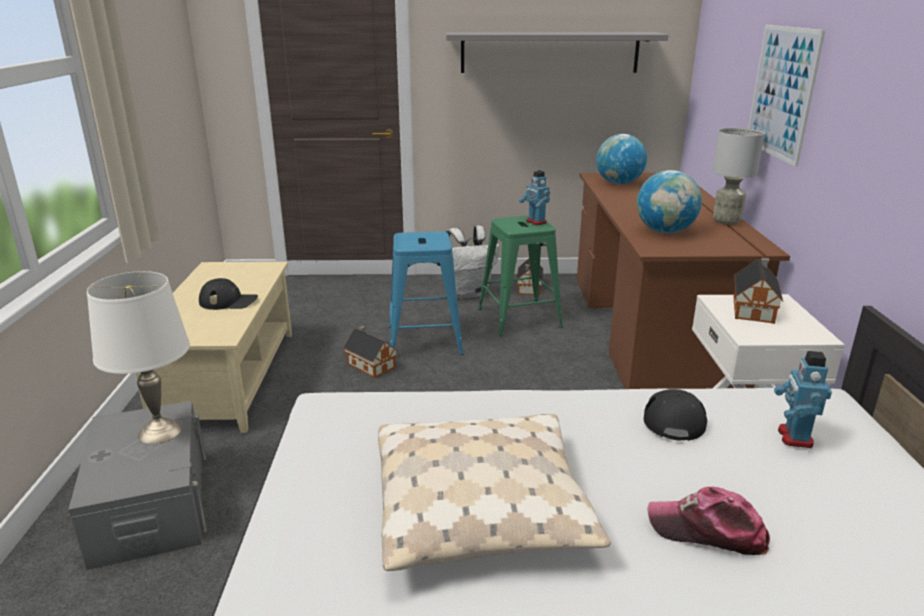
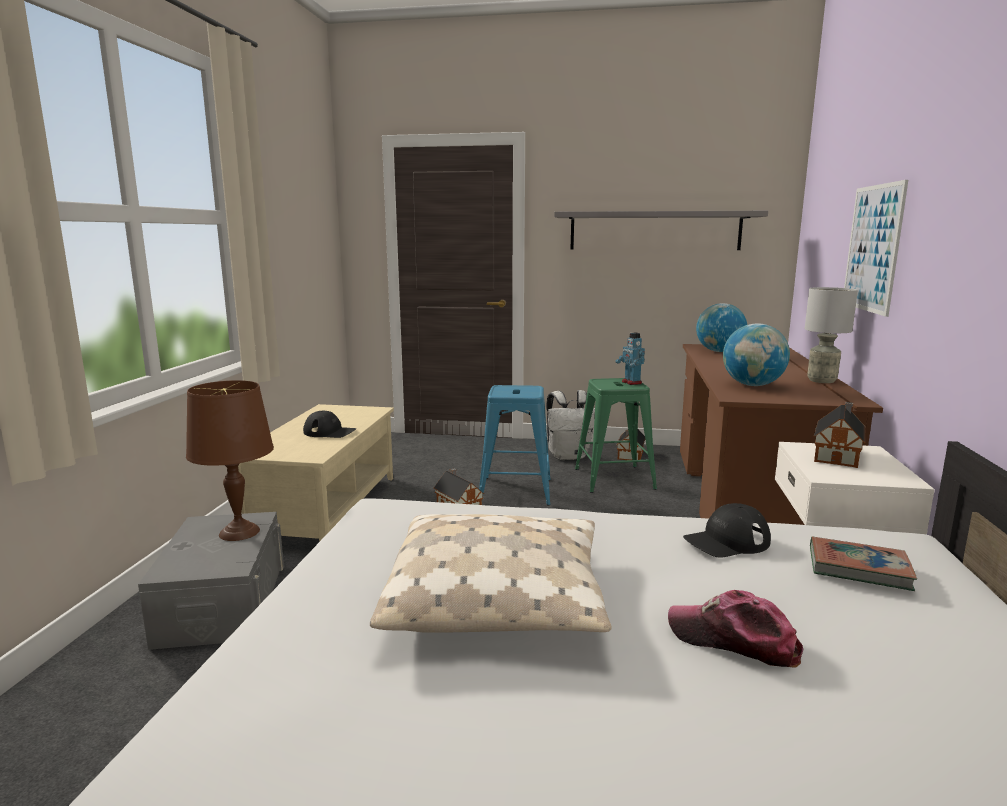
camera: 10 degrees right, 10 degrees down
white table lamp [87,271,190,444] -> brown table lamp [186,380,274,541]
black cap [644,389,707,441] -> black cap turned 135 degrees counterclockwise [683,503,771,558]
toy robot [774,351,832,448] -> book [810,536,917,591]

